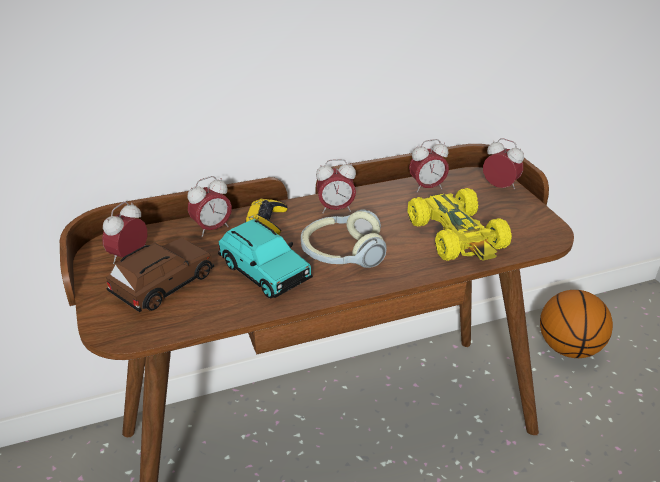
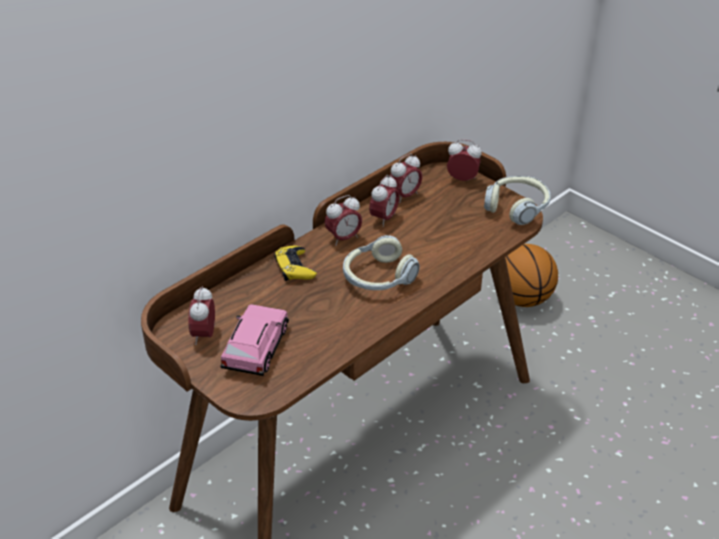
camera: 25 degrees left, 5 degrees up
brown toy car [106,238,214,312] -> pink toy car [220,304,289,376]
alarm clock [187,176,232,237] -> alarm clock moved to [369,175,399,227]
turquoise toy car [218,219,313,299] -> none
yellow toy car [407,188,512,261] -> none
none -> headphones [484,176,551,225]

